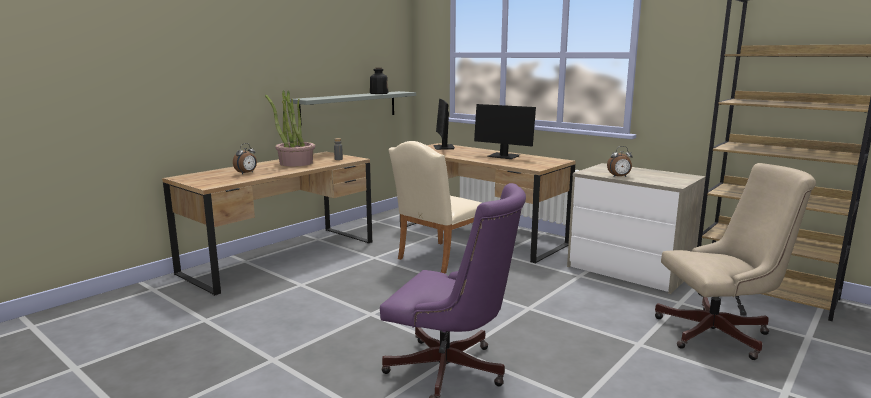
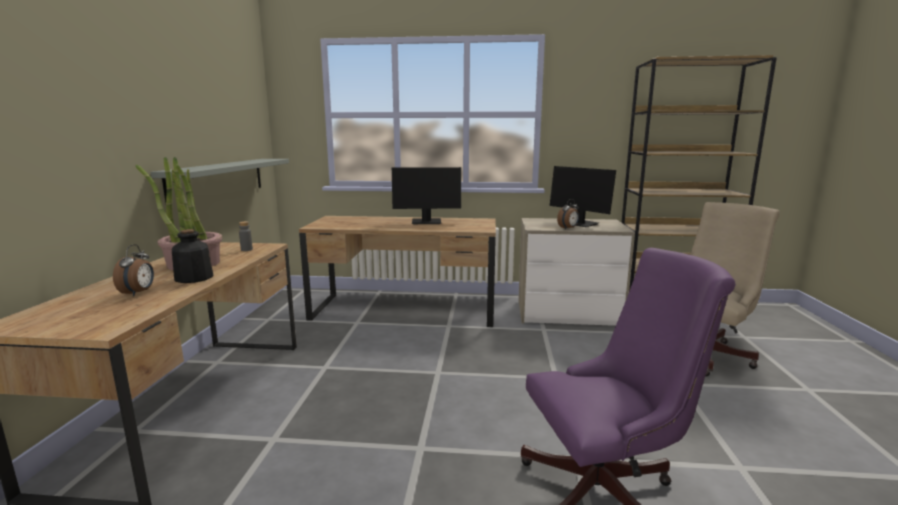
camera: 35 degrees left, 0 degrees up
bottle [370,68,389,94] -> bottle moved to [172,229,214,283]
beige chair [388,141,482,274] -> none
monitor [433,99,455,150] -> monitor moved to [550,166,616,227]

